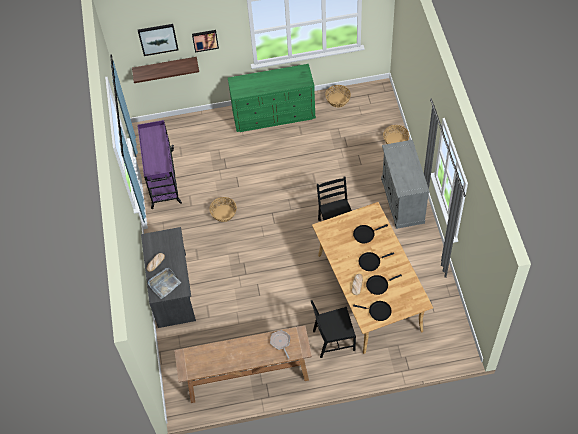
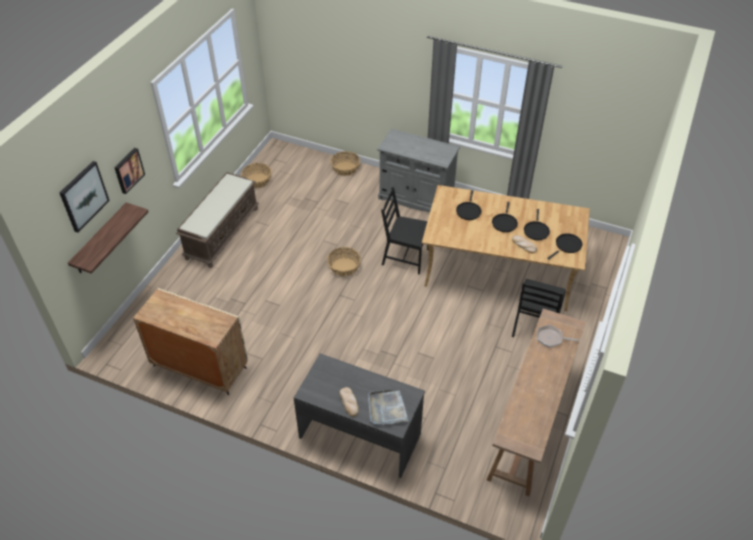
camera: 60 degrees left, 10 degrees down
purple cart [137,120,182,209] -> beige cabinet [133,288,248,395]
basket [209,197,237,222] -> basket moved to [327,247,361,276]
green dresser [228,64,316,132] -> brown bench [176,172,259,268]

